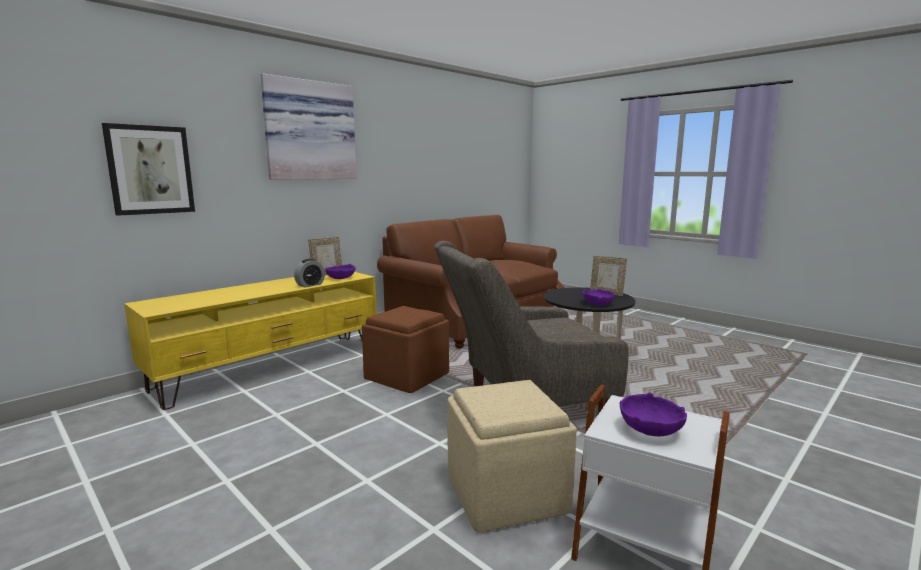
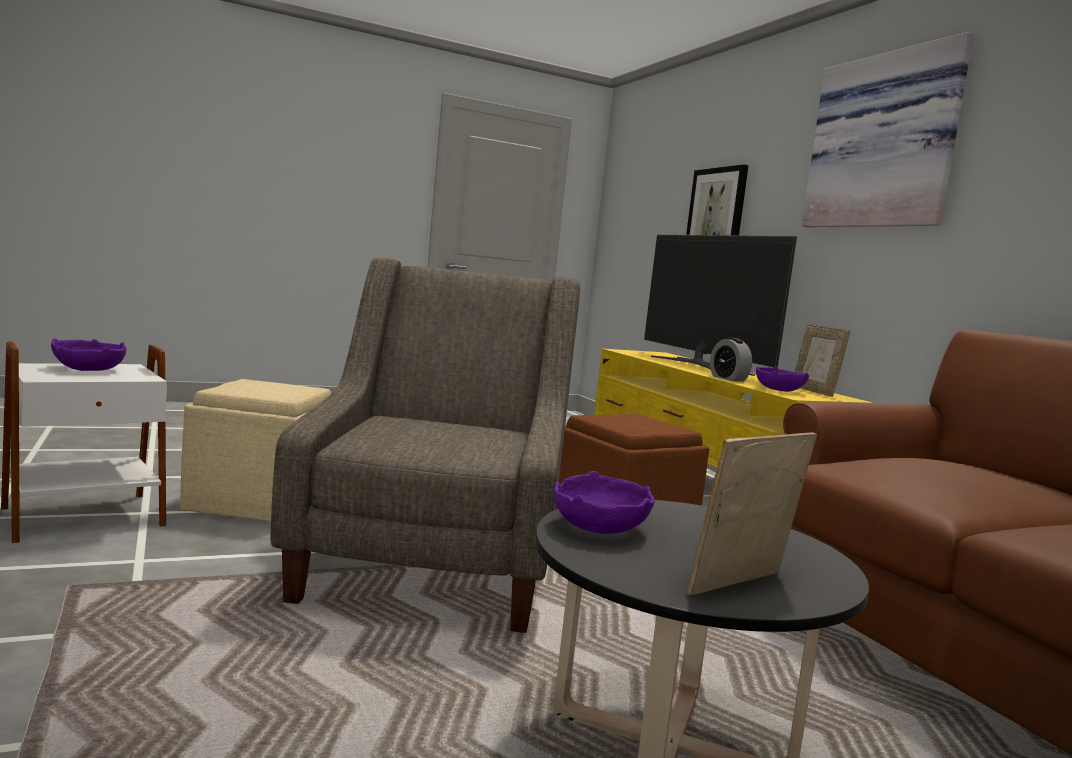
camera: 110 degrees right, 5 degrees down
none -> television [644,235,797,376]

